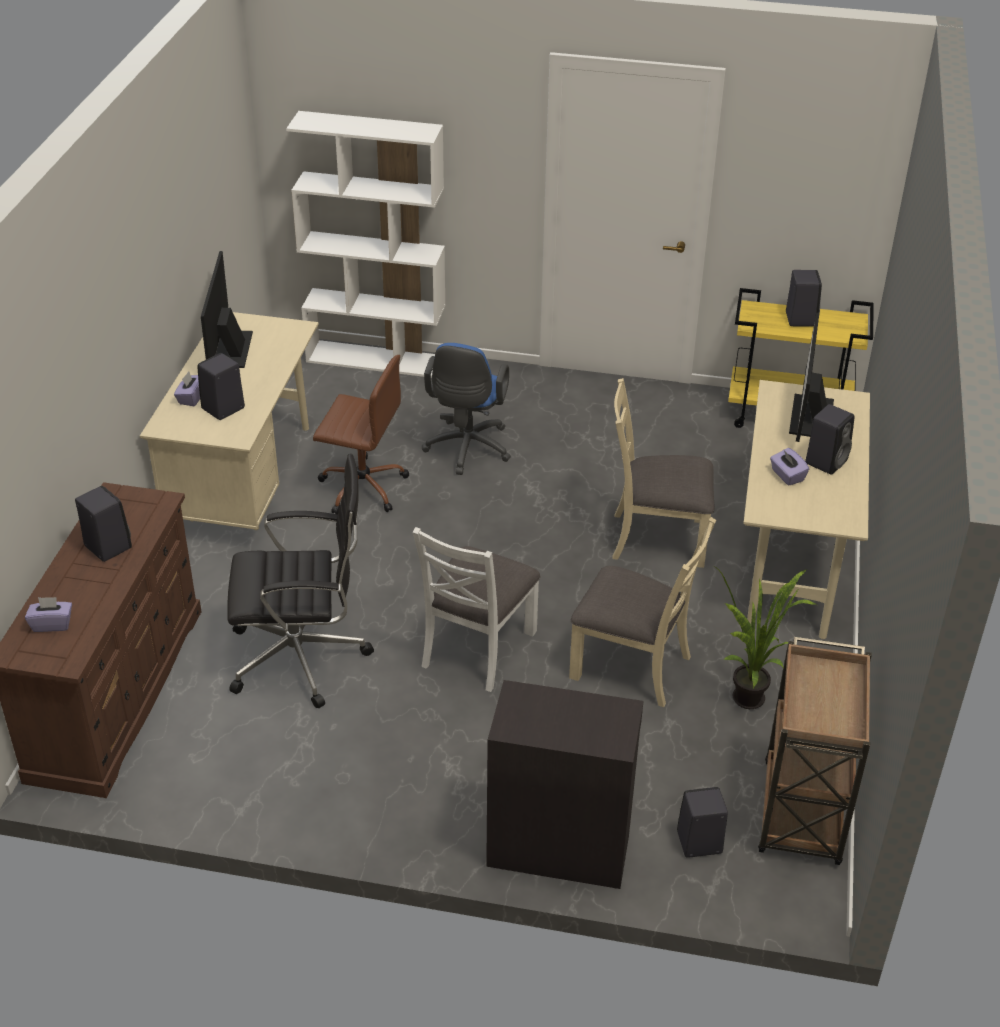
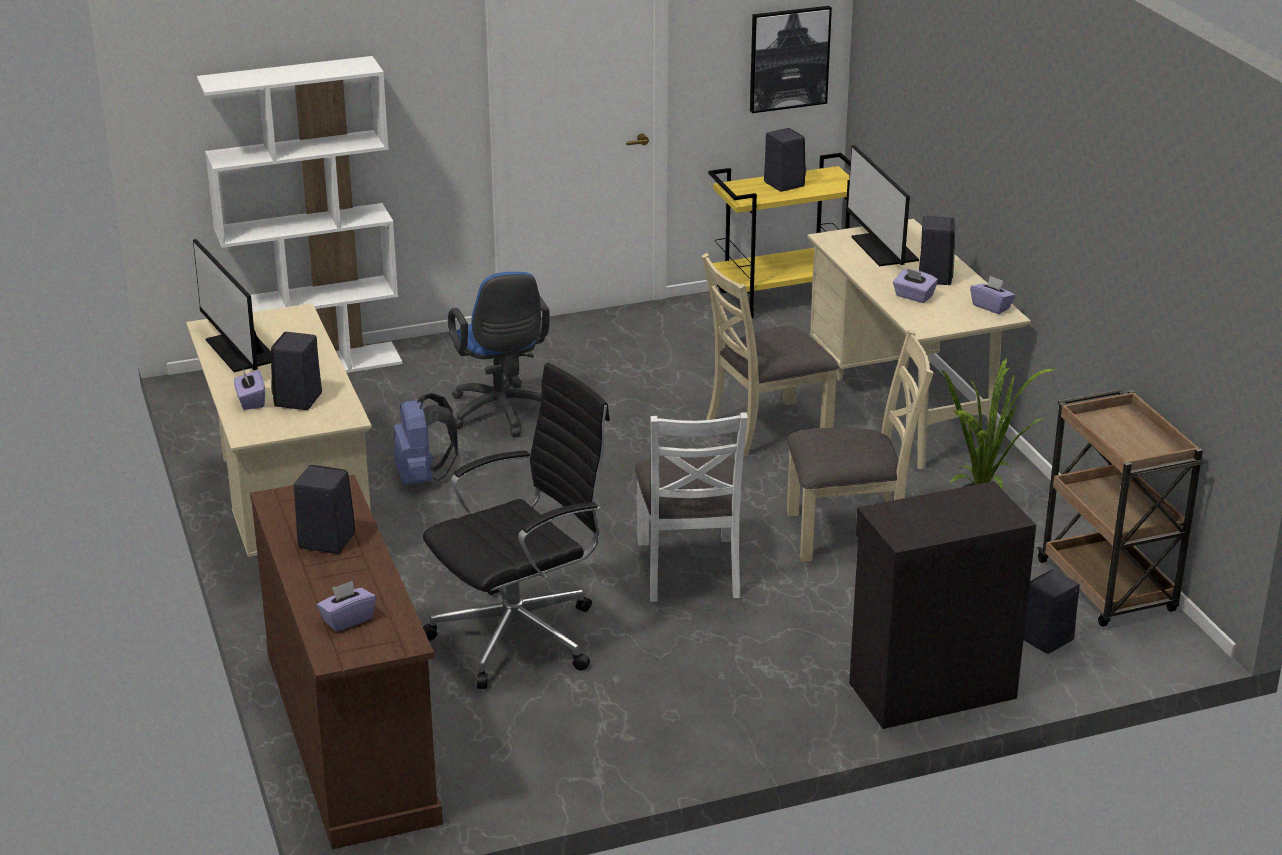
camera: 30 degrees left, 10 degrees down
brown office chair [313,355,410,514] -> blue backpack [394,393,458,485]
none -> picture [750,6,832,113]
none -> purple tissue box [970,276,1015,314]

